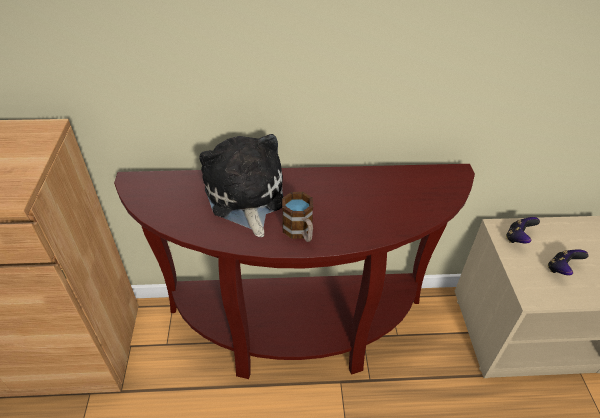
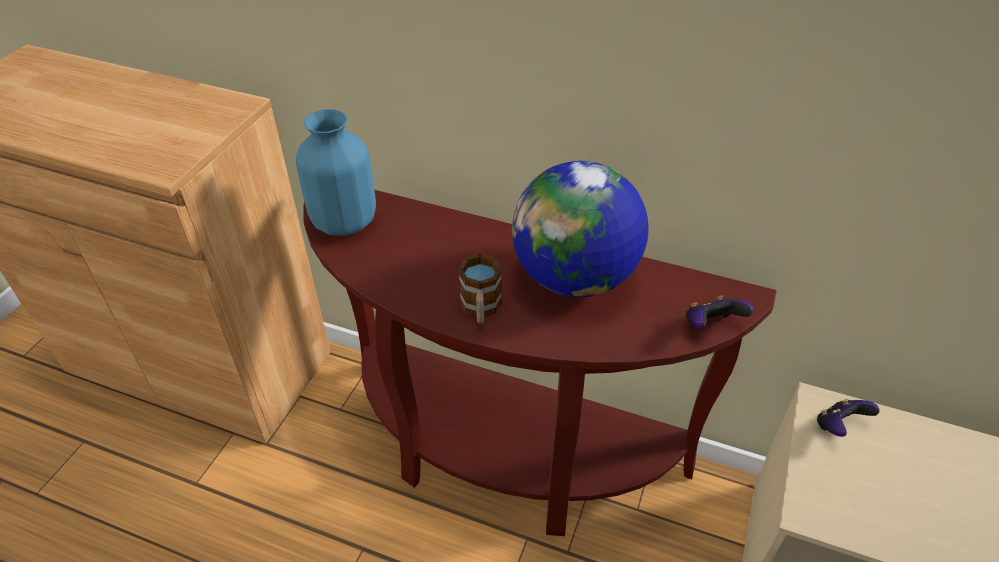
camera: 25 degrees right, 0 degrees up
plush toy [199,134,283,237] -> none
game controller [548,249,589,275] -> game controller moved to [686,295,754,328]
none -> blue vase [296,109,376,236]
none -> globe [512,161,649,297]

